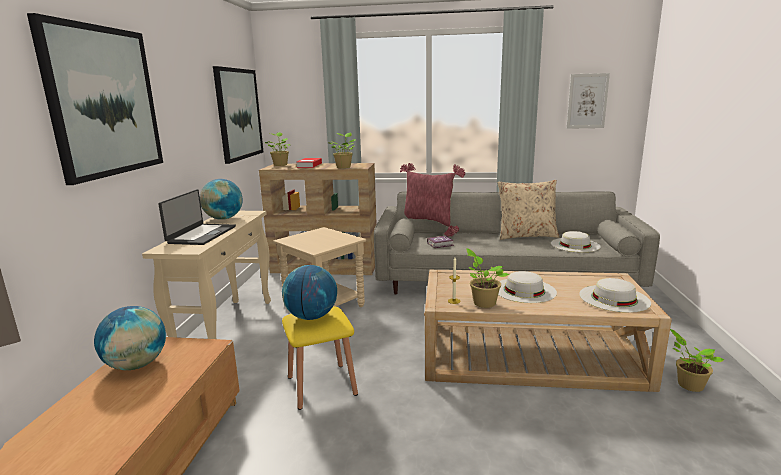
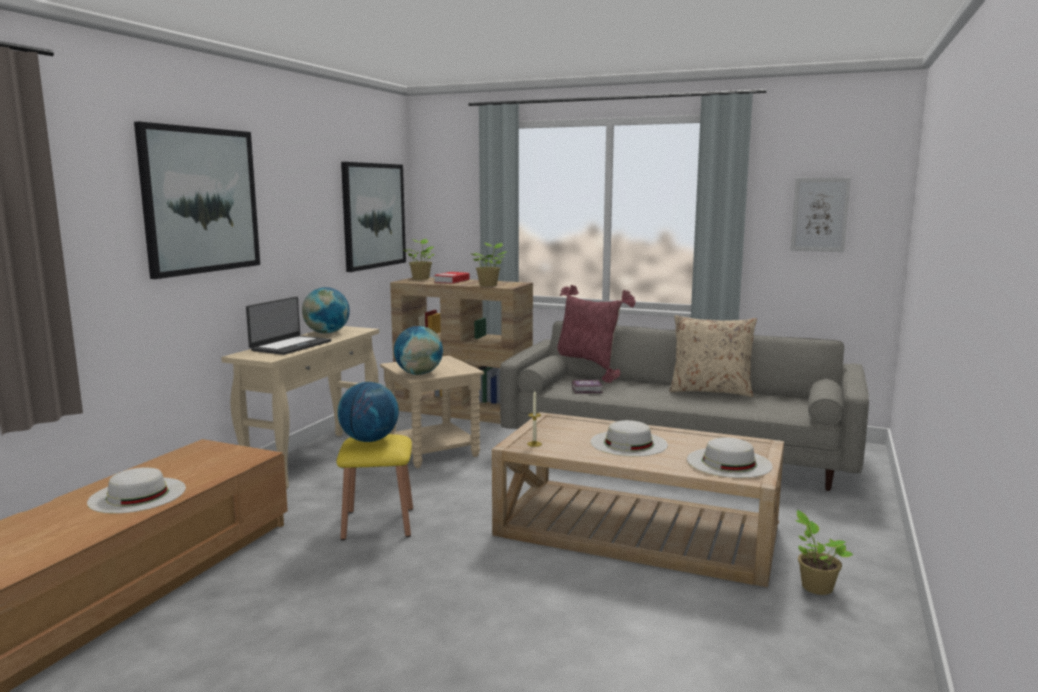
camera: 15 degrees right, 5 degrees down
globe [94,306,166,370] -> globe moved to [394,326,443,375]
potted plant [467,248,509,308] -> none
white hat [551,231,601,252] -> white hat moved to [87,467,186,513]

